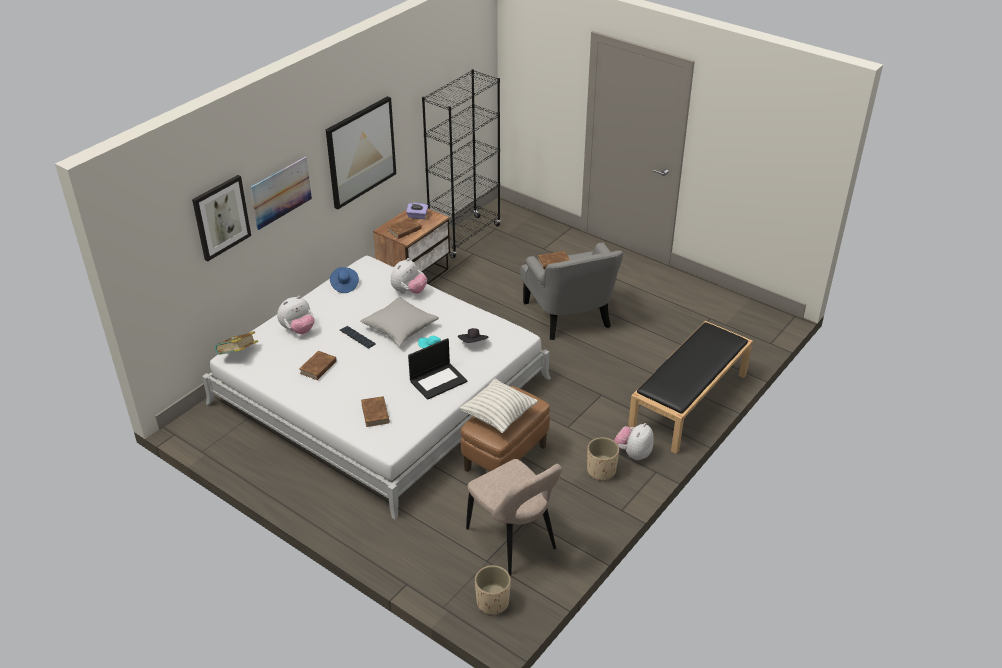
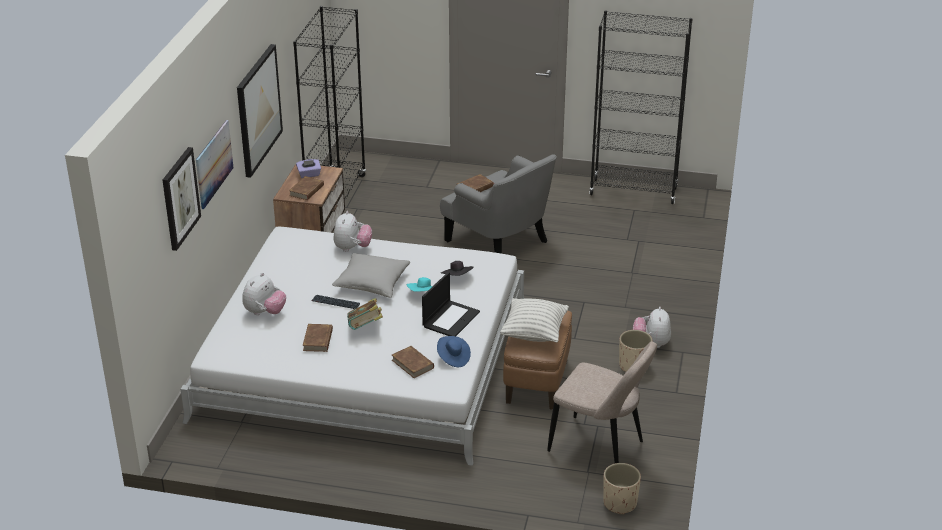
camera: 25 degrees left, 5 degrees down
book [215,331,258,355] -> book moved to [347,298,383,330]
blue hat [330,267,359,293] -> blue hat moved to [437,336,471,367]
black bench [628,321,753,454] -> none
none -> black bookcase [589,10,692,204]

